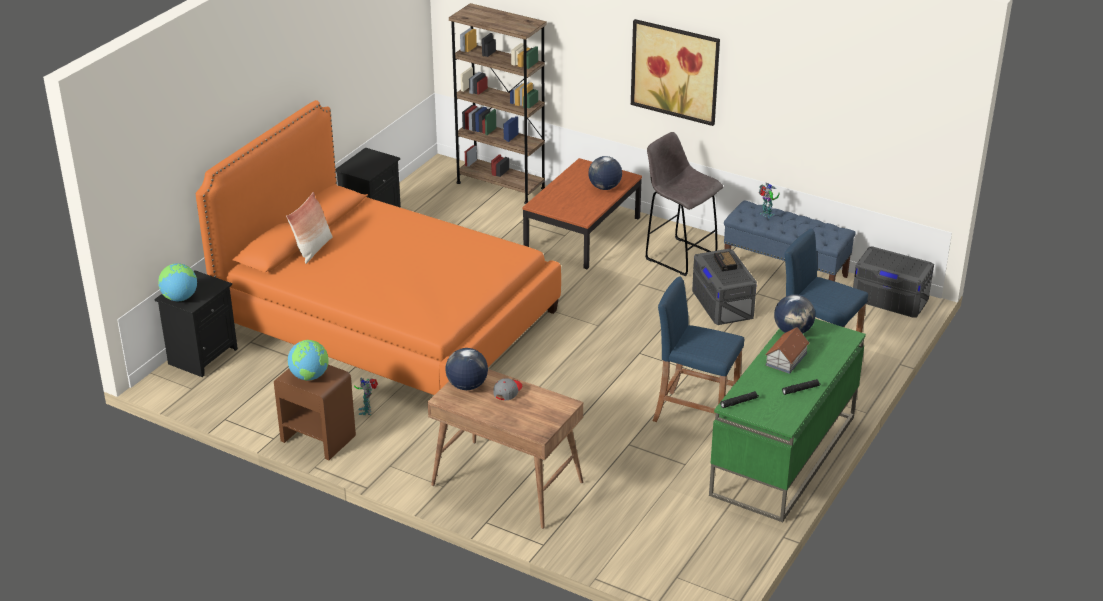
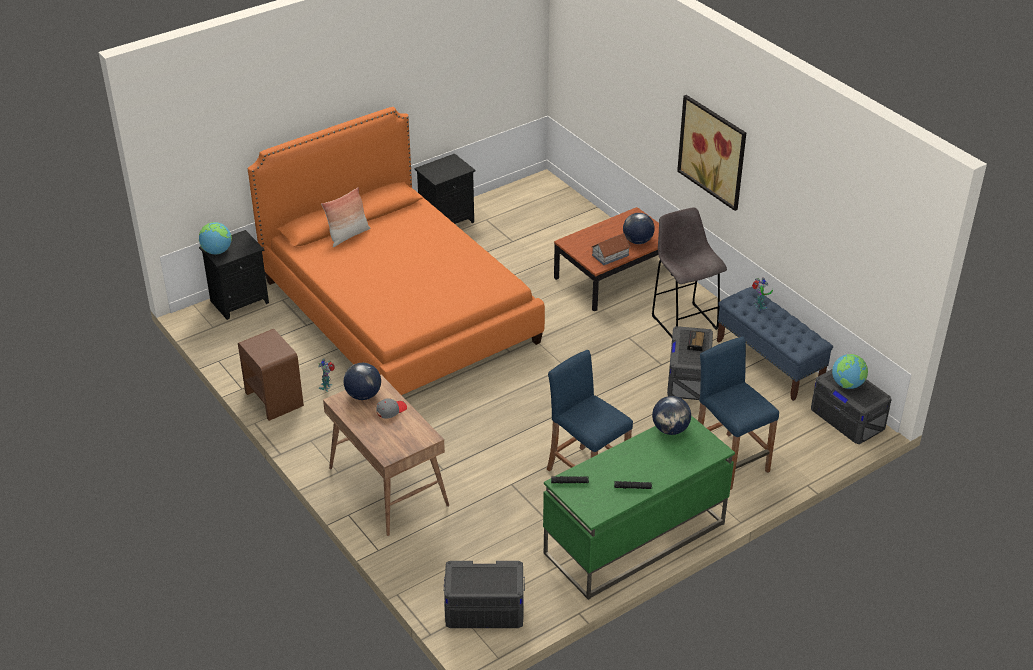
camera: 25 degrees right, 5 degrees up
globe [288,340,329,381] -> globe moved to [832,354,868,389]
brown bookcase [449,3,547,204] -> none
toy house [765,327,809,374] -> toy house moved to [591,233,630,265]
none -> grey storage box [443,561,525,628]

